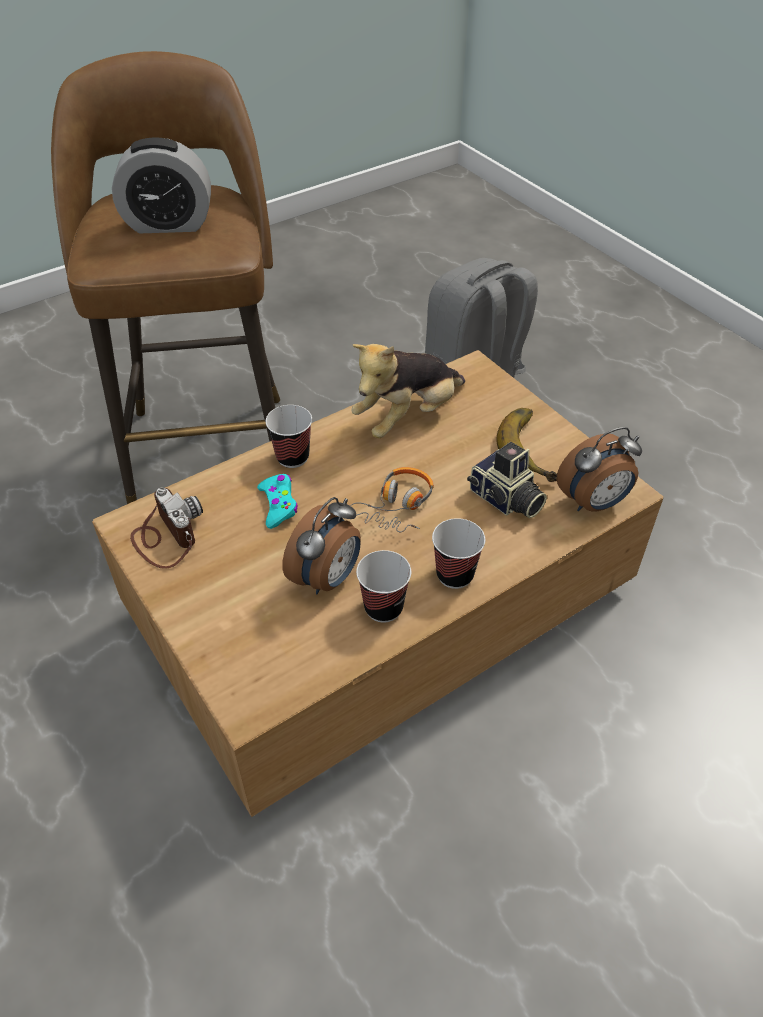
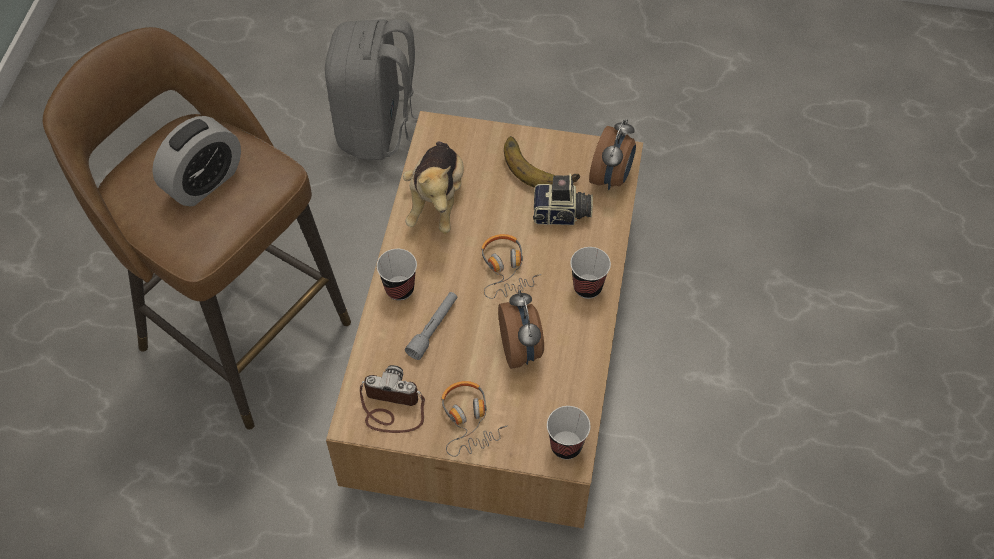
camera: 45 degrees left, 10 degrees up
turquoise game controller [257,474,298,529] -> grey flashlight [405,292,457,360]
cup [356,550,411,622] -> cup moved to [547,406,590,459]
none -> headphones [441,381,508,457]

